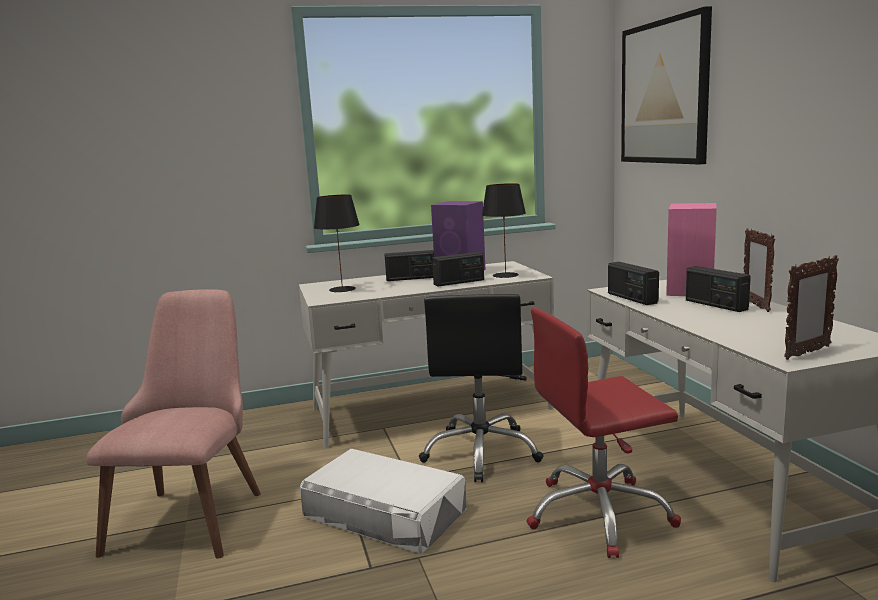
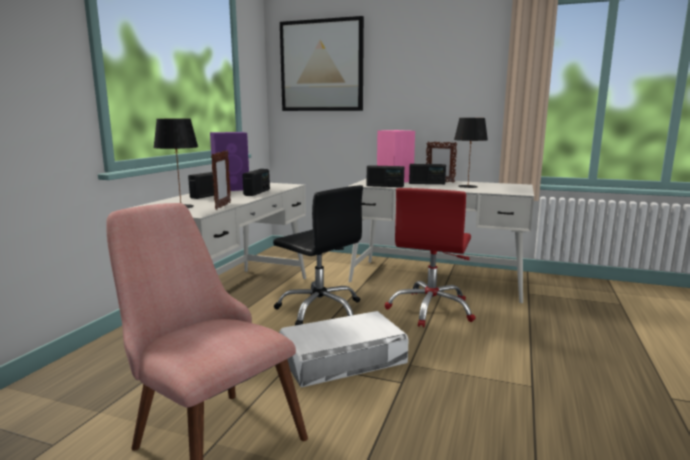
camera: 55 degrees left, 0 degrees up
black table lamp [482,183,526,278] -> black table lamp moved to [454,118,488,188]
picture frame [784,255,839,360] -> picture frame moved to [211,150,231,210]

